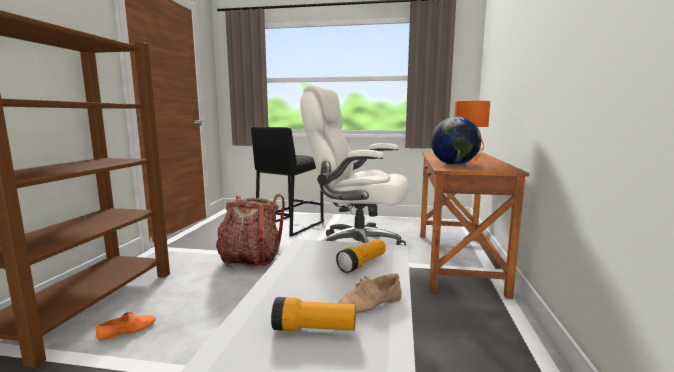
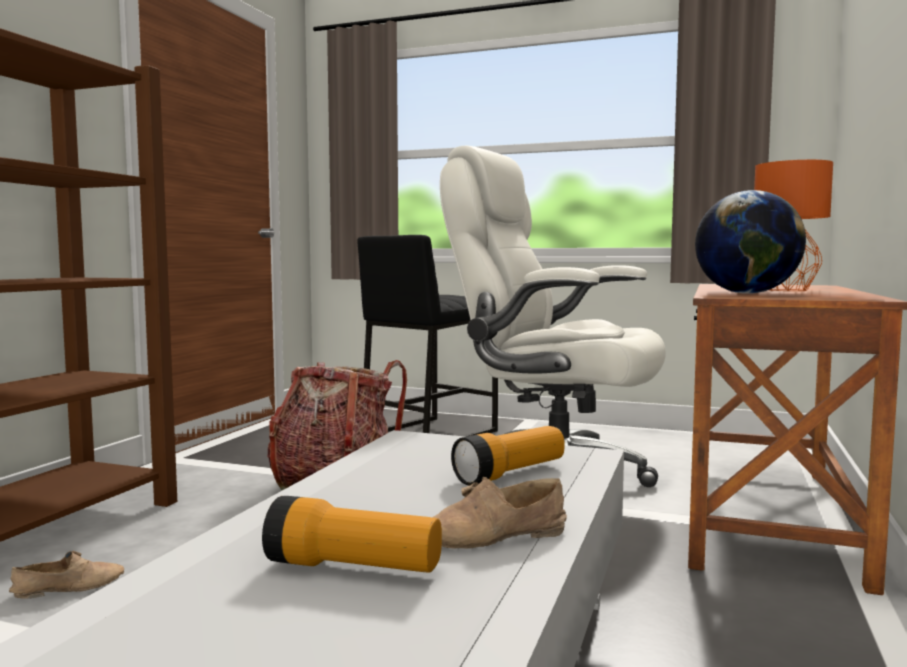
camera: 10 degrees right, 5 degrees down
orange shoe [95,312,156,340] -> beige shoe [9,551,124,598]

